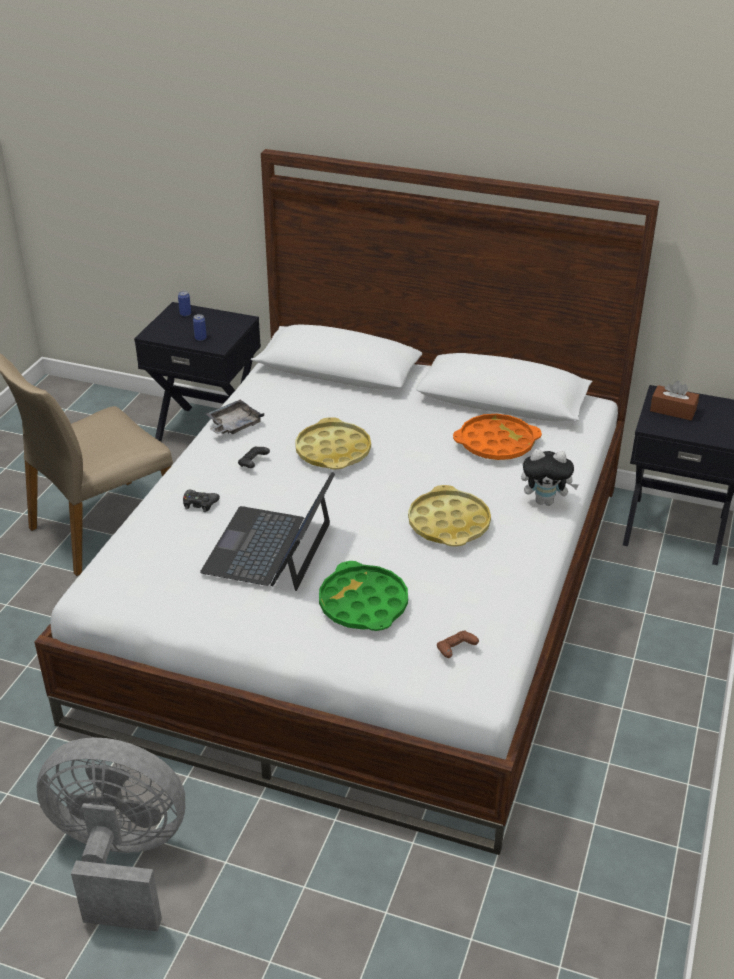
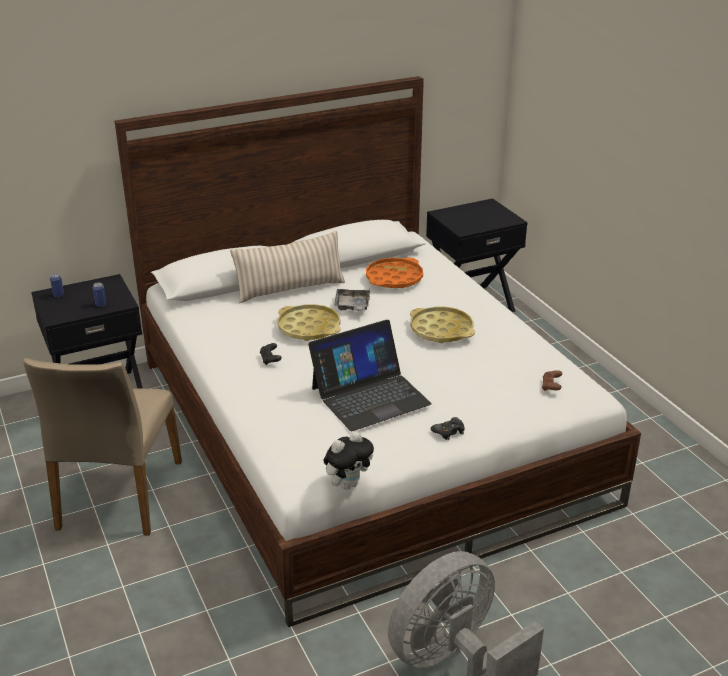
camera: 45 degrees left, 5 degrees down
black game controller [183,490,220,512] -> black game controller moved to [431,417,465,440]
laptop [200,472,335,591] -> laptop turned 90 degrees counterclockwise [308,320,432,431]
grey tray [206,400,264,434] -> grey tray moved to [334,289,370,312]
green tray [319,561,408,631] -> none
plush toy [521,449,579,506] -> plush toy moved to [324,431,374,490]
brown tissue box [650,380,699,420] -> none
none -> beige pillow [230,231,345,303]

